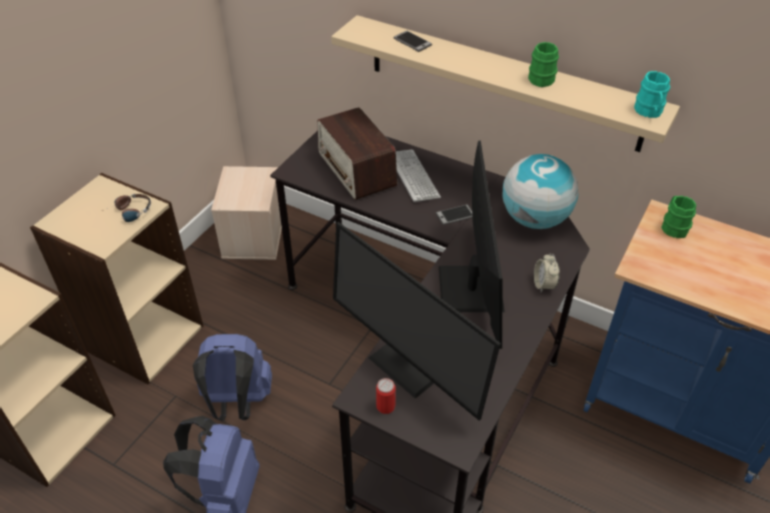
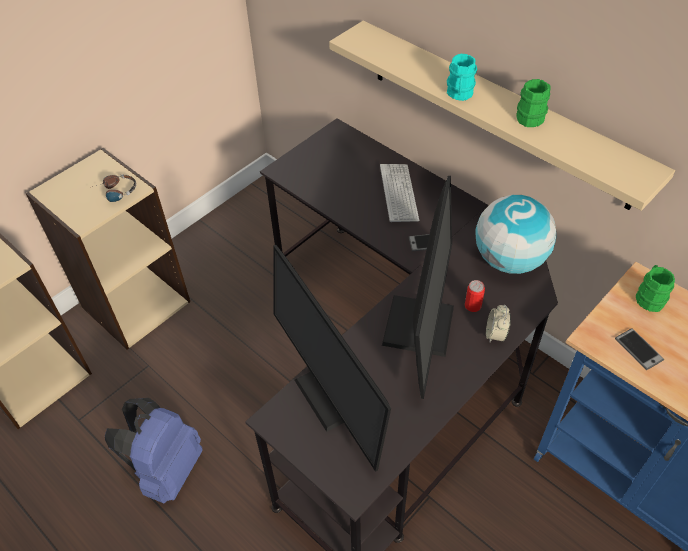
camera: 15 degrees right, 5 degrees up
blue backpack [193,334,272,421] -> none
beige storage box [211,166,282,260] -> none
radio [318,107,397,200] -> none
can [376,378,396,414] -> can moved to [465,280,485,312]
phone [393,31,432,52] -> phone moved to [615,328,664,370]
turquoise mug [634,71,670,118] -> turquoise mug moved to [447,53,477,101]

